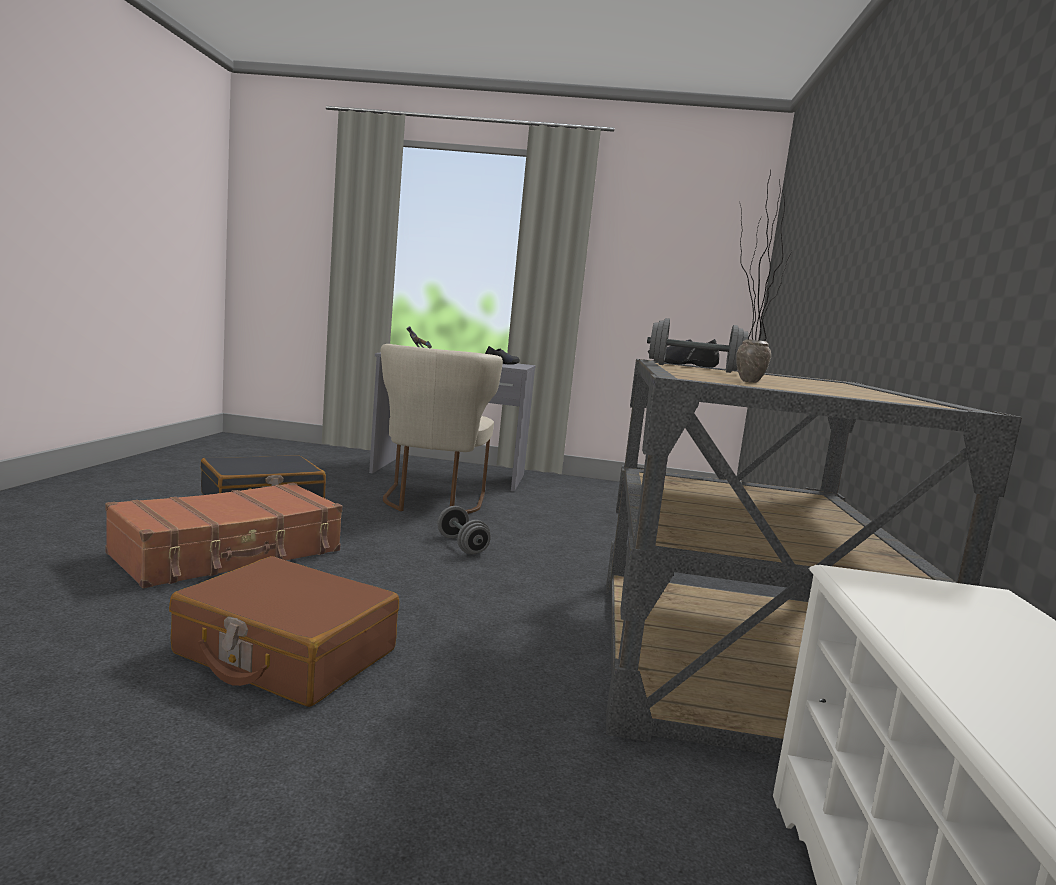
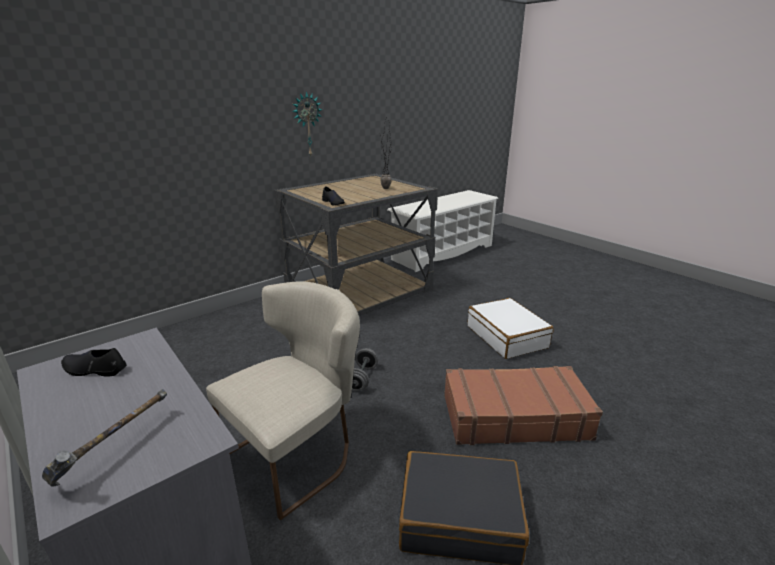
camera: 135 degrees left, 15 degrees up
brown suitcase [169,556,399,707] -> white suitcase [468,298,554,359]
grey dumbbell [647,318,748,373] -> none
none -> wall clock [292,91,322,156]

